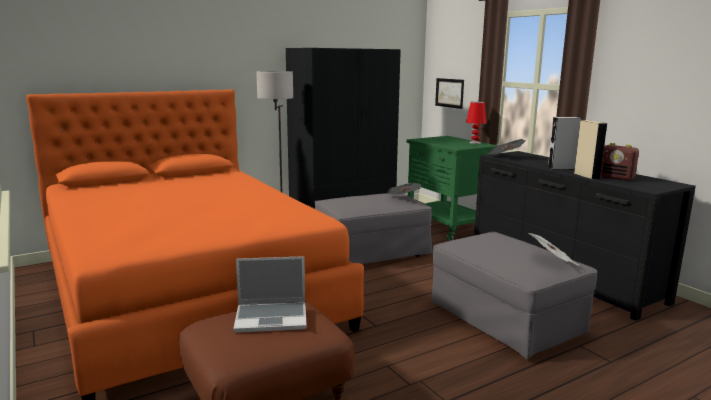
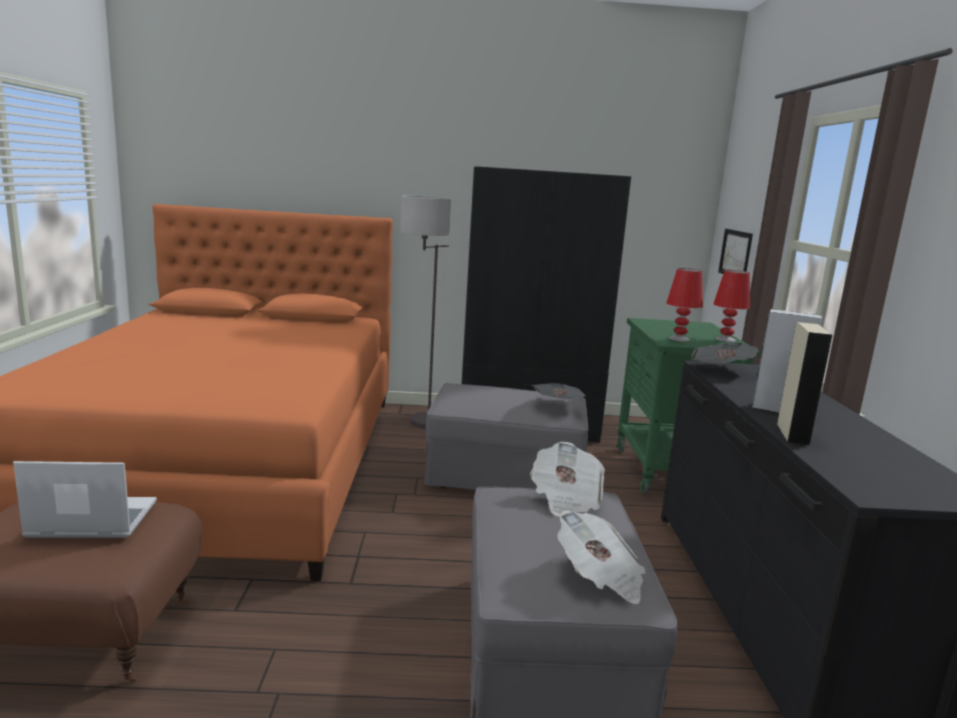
camera: 30 degrees right, 0 degrees up
laptop [233,256,307,333] -> laptop turned 150 degrees clockwise [13,461,157,538]
radio [600,143,639,181] -> none
none -> newspaper [530,442,605,517]
none -> red table lamp [666,268,703,342]

